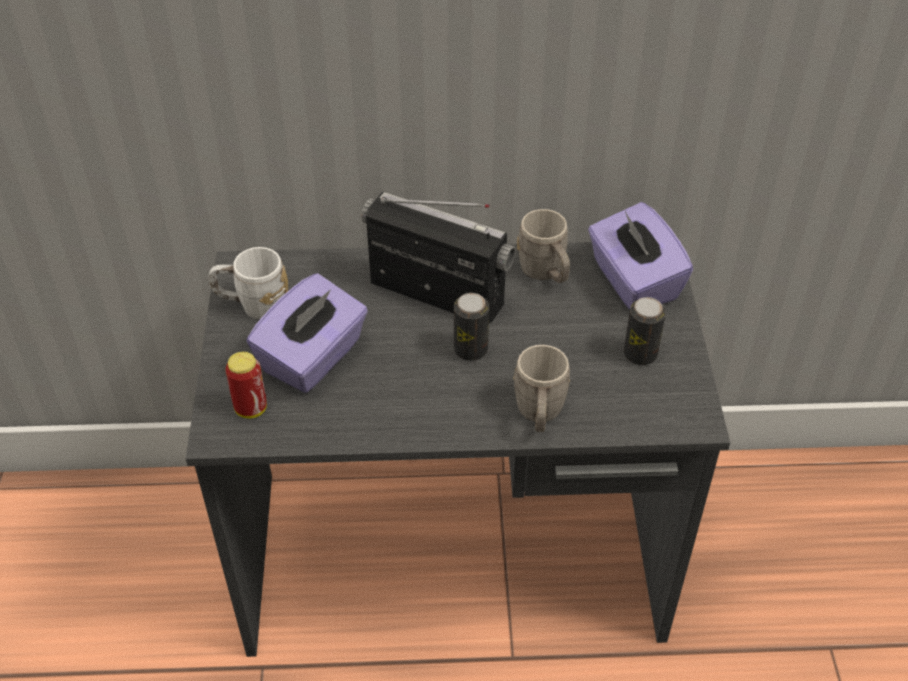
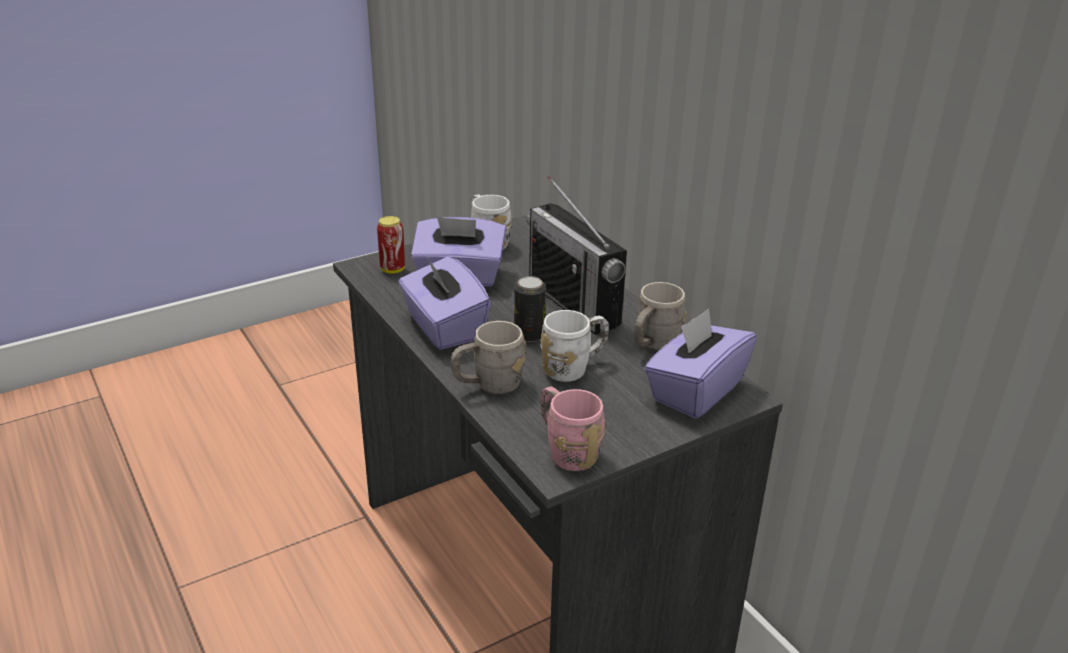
camera: 60 degrees right, 15 degrees down
radio [361,192,516,323] -> radio turned 150 degrees clockwise [527,176,627,335]
can [623,297,666,365] -> none
none -> purple tissue box [399,254,491,350]
none -> white mug [540,310,609,382]
none -> pink mug [541,387,605,471]

